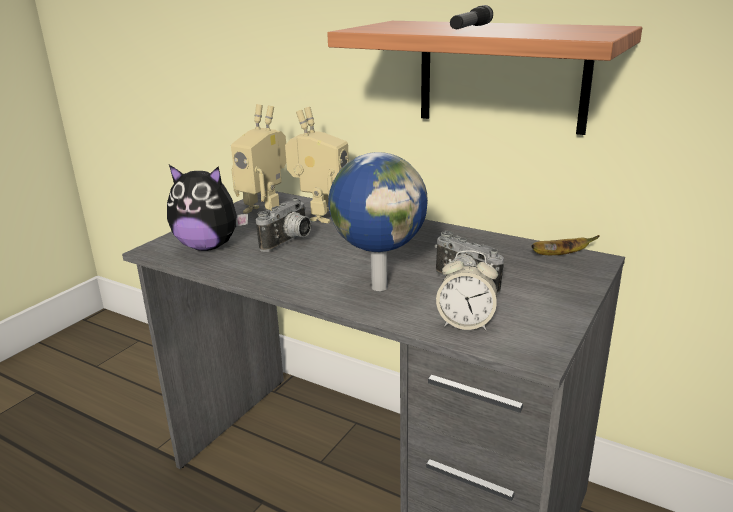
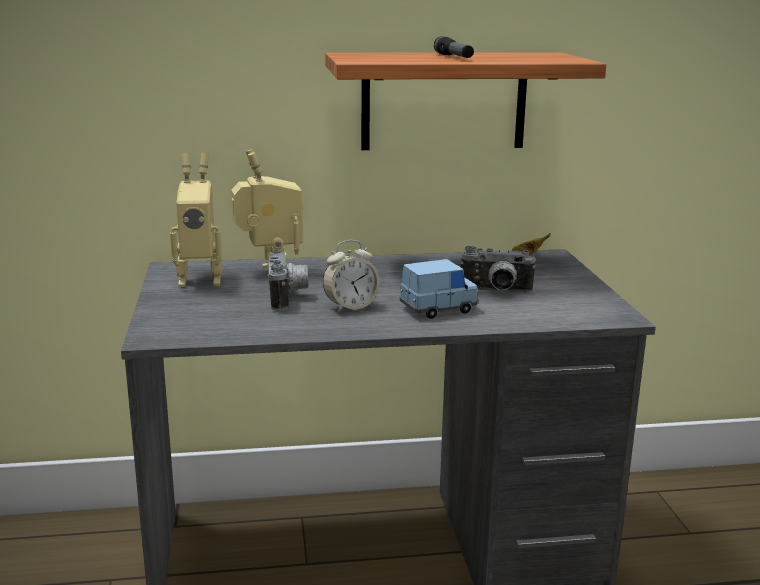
camera: 40 degrees left, 5 degrees down
plush toy [167,165,248,251] -> none
globe [328,152,428,291] -> blue toy car [399,259,479,319]
alarm clock [436,250,498,331] -> alarm clock moved to [323,240,380,313]

